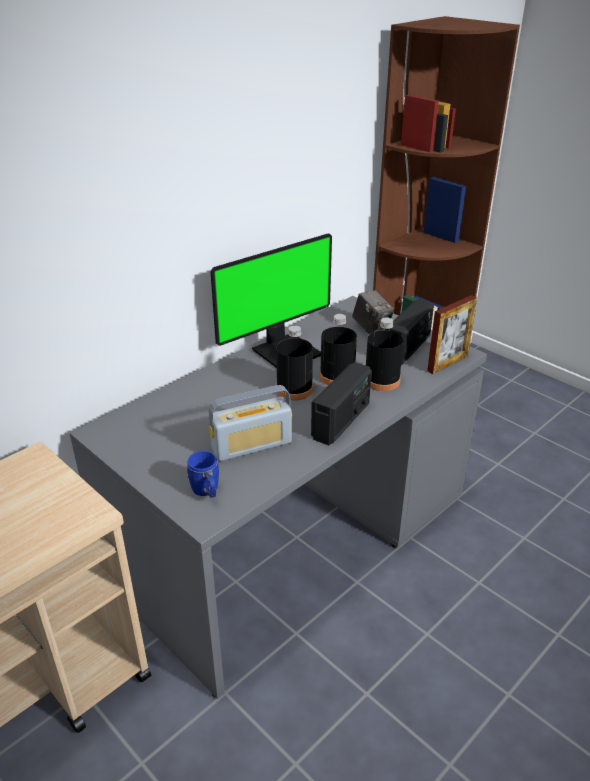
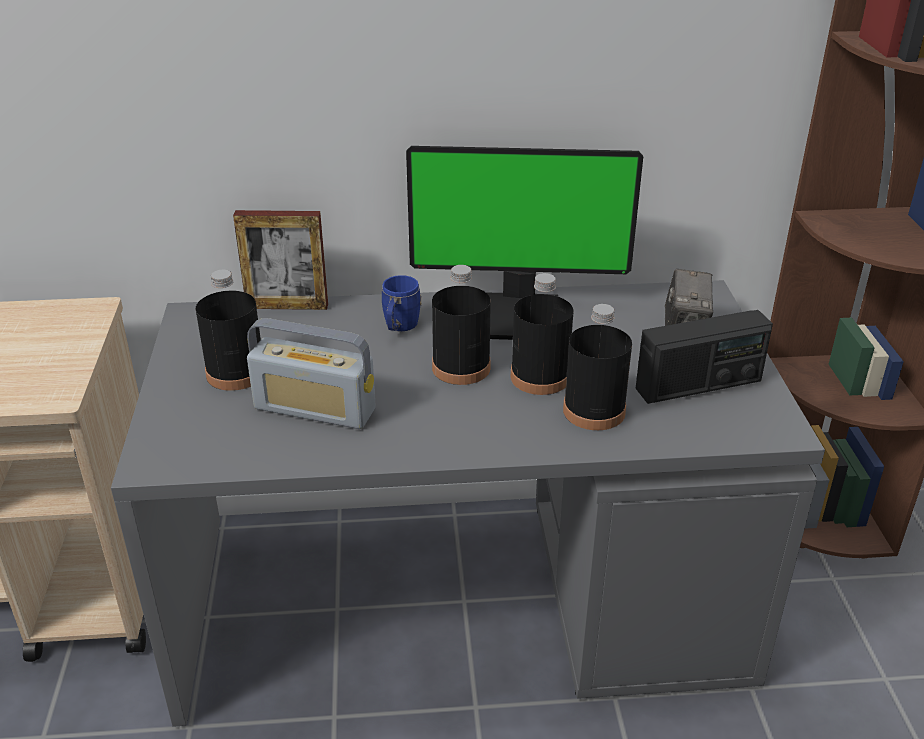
camera: 40 degrees right, 0 degrees up
blue mug [186,451,219,498] -> blue mug moved to [382,275,422,331]
radio [311,362,372,445] -> none
picture frame [427,295,477,374] -> picture frame moved to [233,210,328,310]
none -> black bottle [196,270,261,391]

